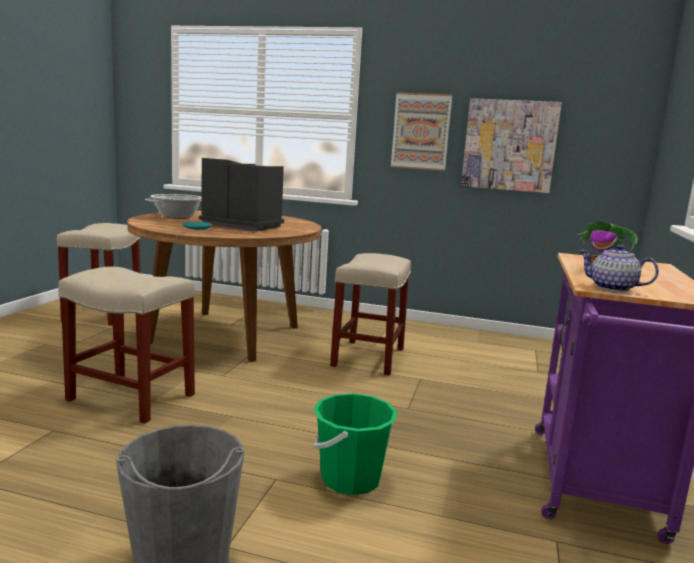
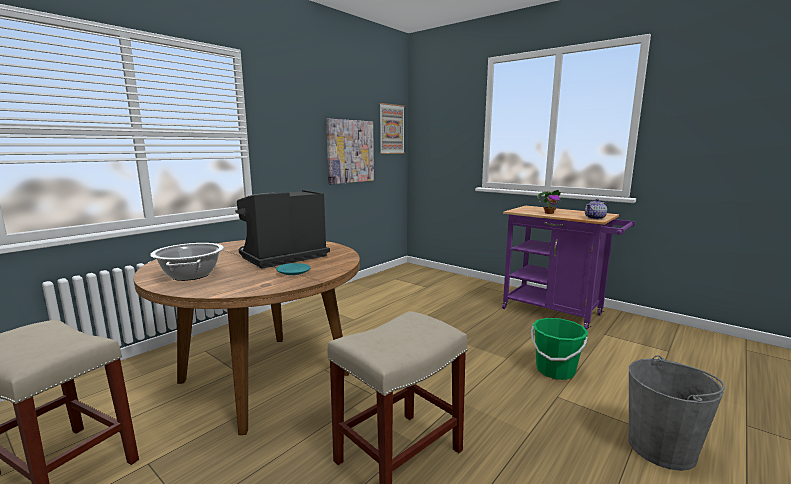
camera: 65 degrees left, 0 degrees up
beige stool [330,253,411,375] -> none
picture [391,92,452,171] -> picture moved to [379,103,405,154]

